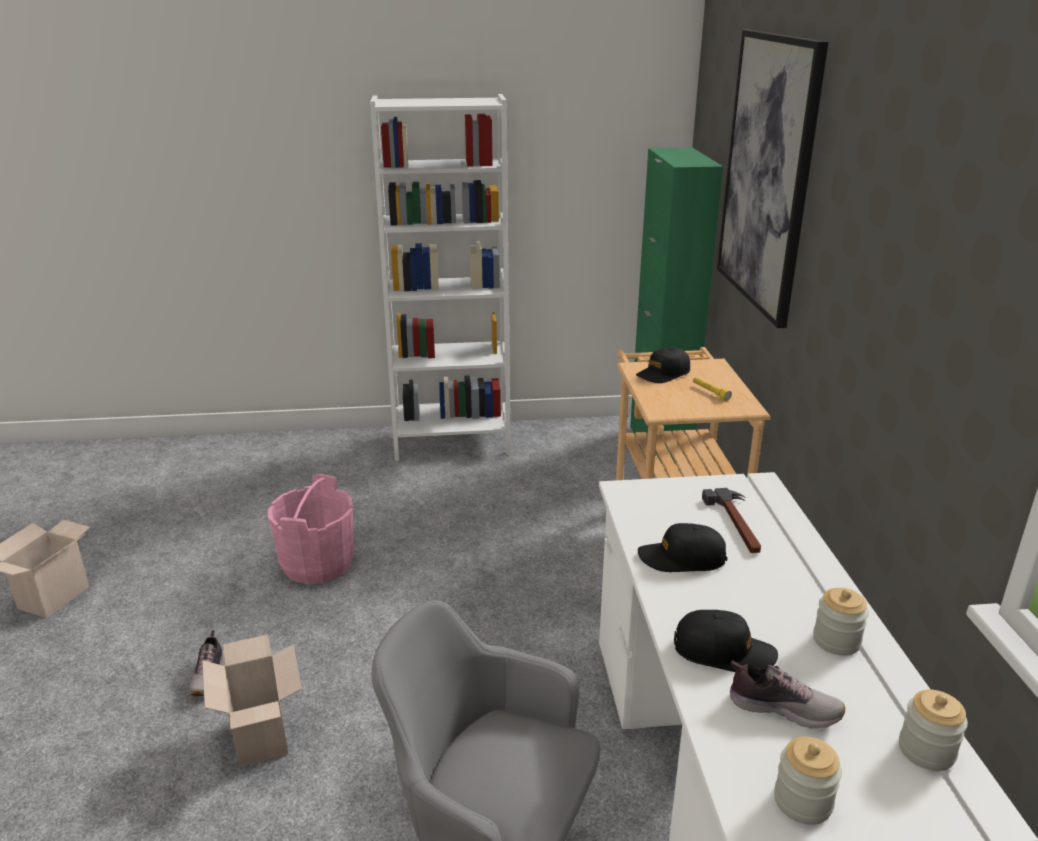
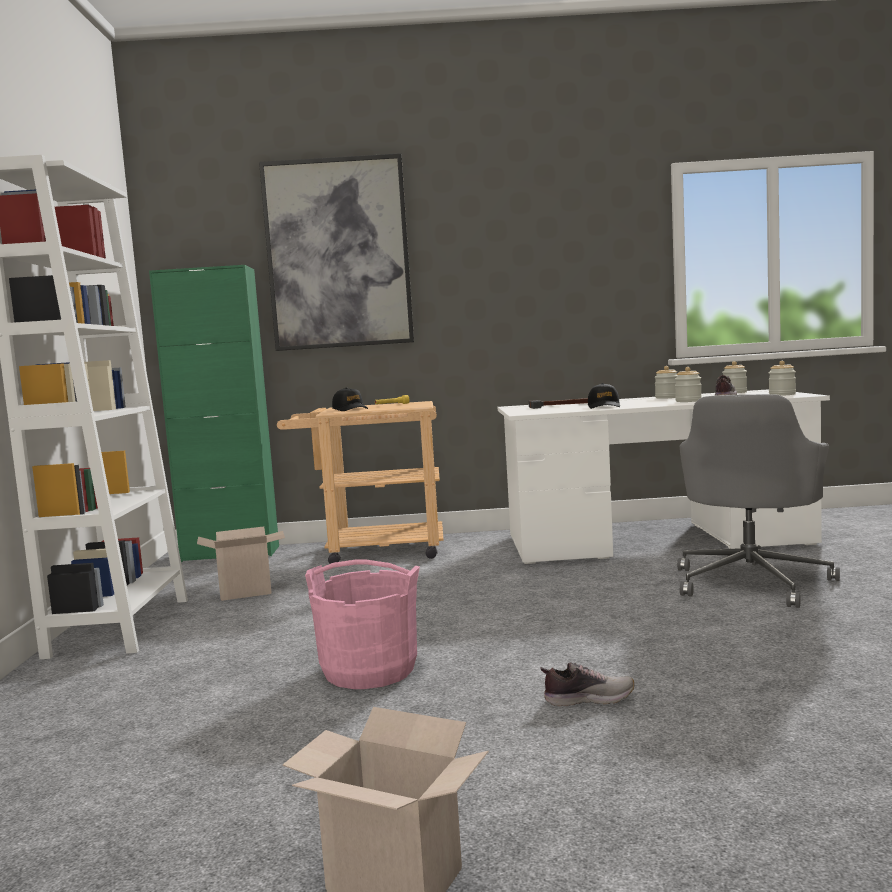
camera: 85 degrees left, 20 degrees down
cardboard box [202,635,302,767] -> cardboard box moved to [197,527,285,601]
black cap [674,610,778,672] -> jar [675,367,702,402]

